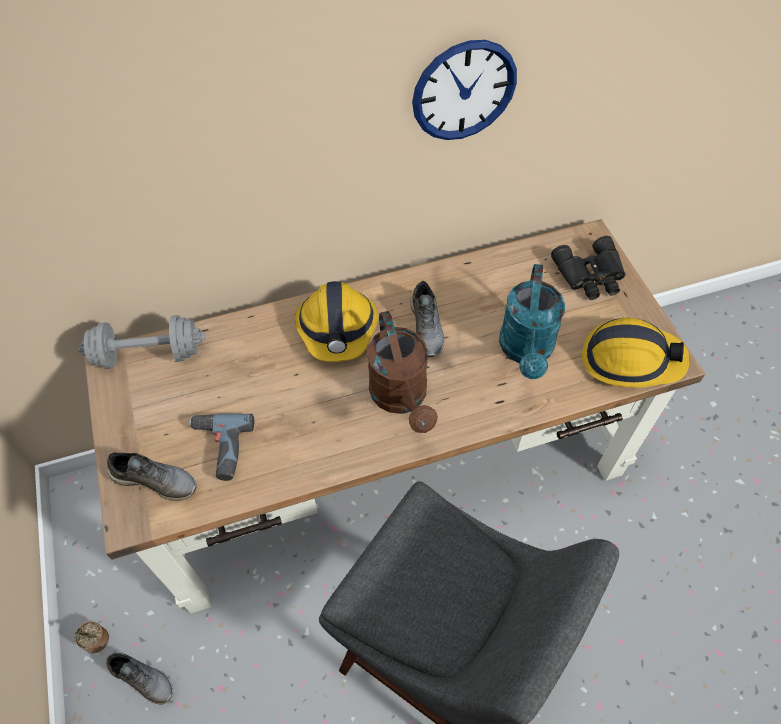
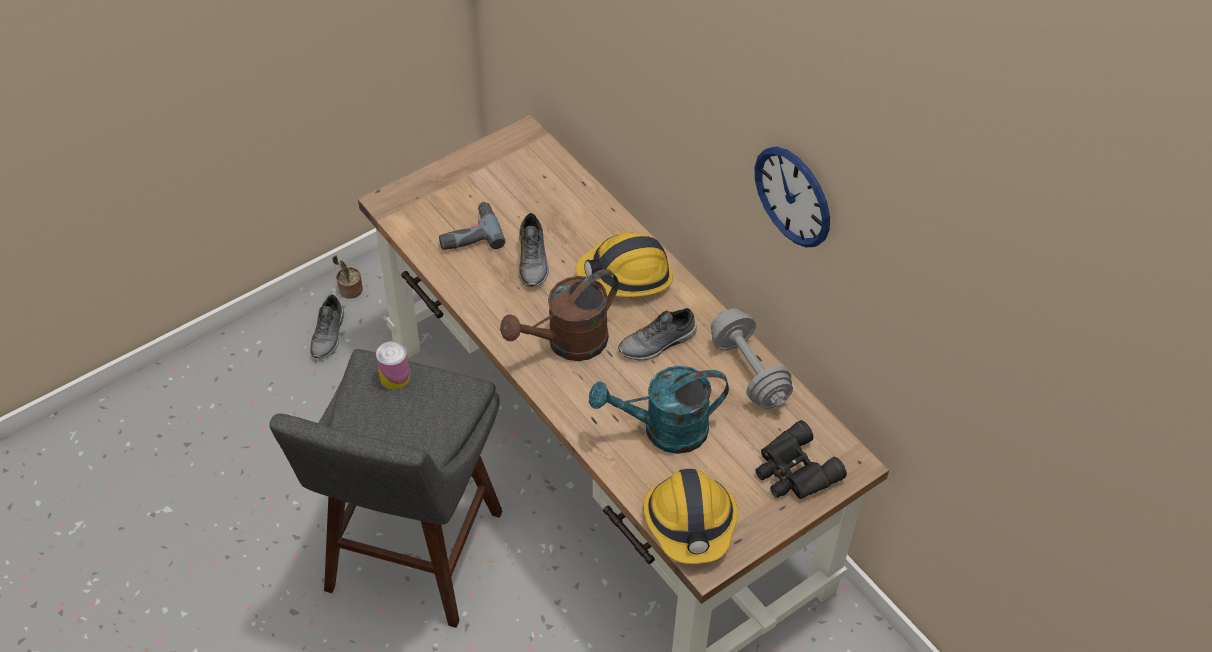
camera: 70 degrees right, 5 degrees down
grey dumbbell [78,315,205,369] -> grey dumbbell moved to [711,308,793,409]
grey shoe [107,452,197,501] -> grey shoe moved to [519,213,549,287]
none -> can [376,341,410,390]

